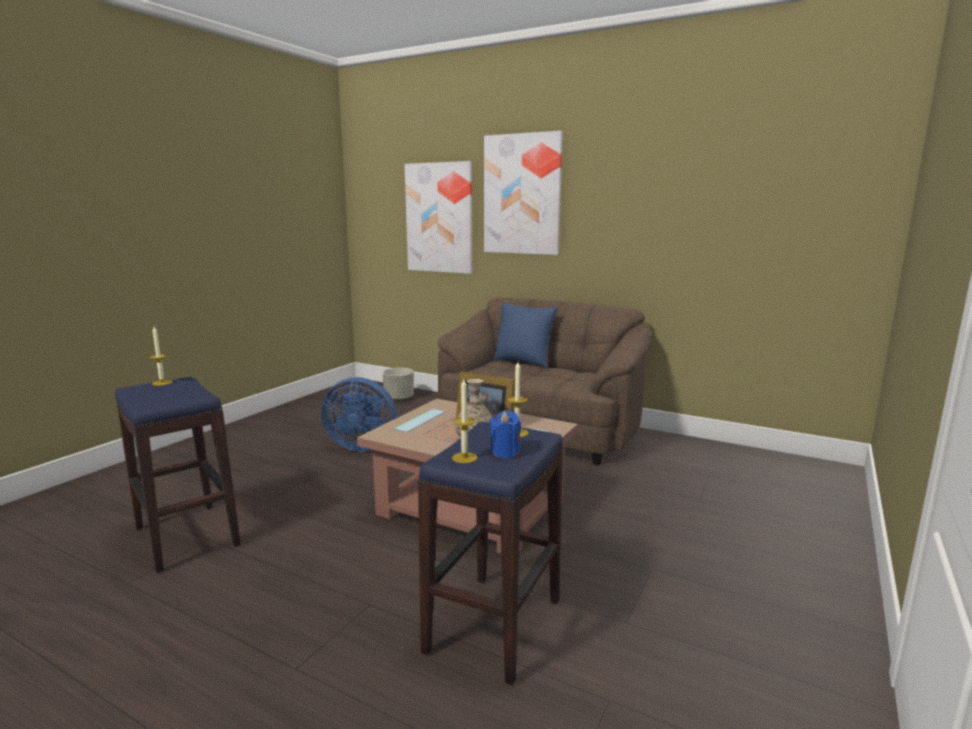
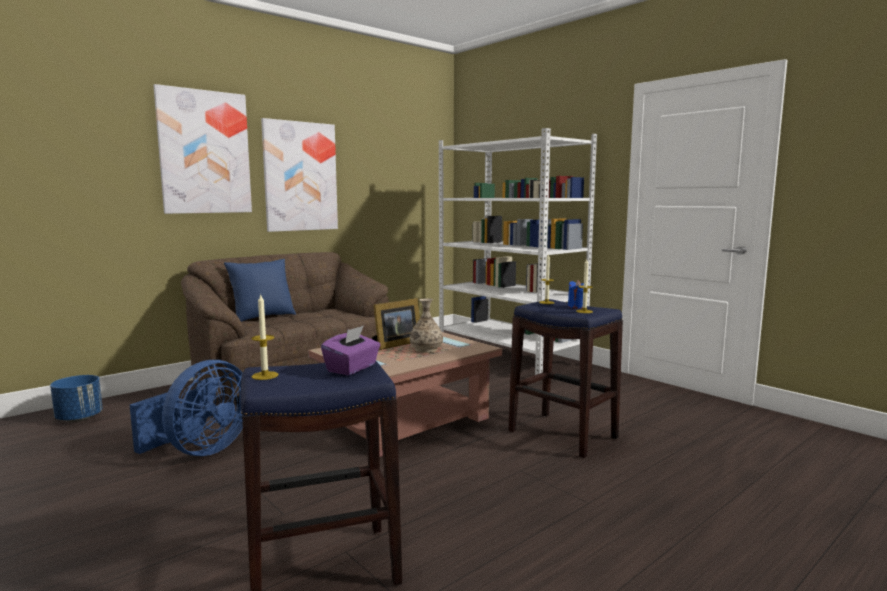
camera: 70 degrees left, 5 degrees down
grey planter [383,368,414,401] -> blue planter [50,375,103,422]
picture [404,161,472,274] -> picture moved to [261,118,338,232]
none -> purple tissue box [321,325,380,375]
none -> white bookcase [439,128,597,375]

